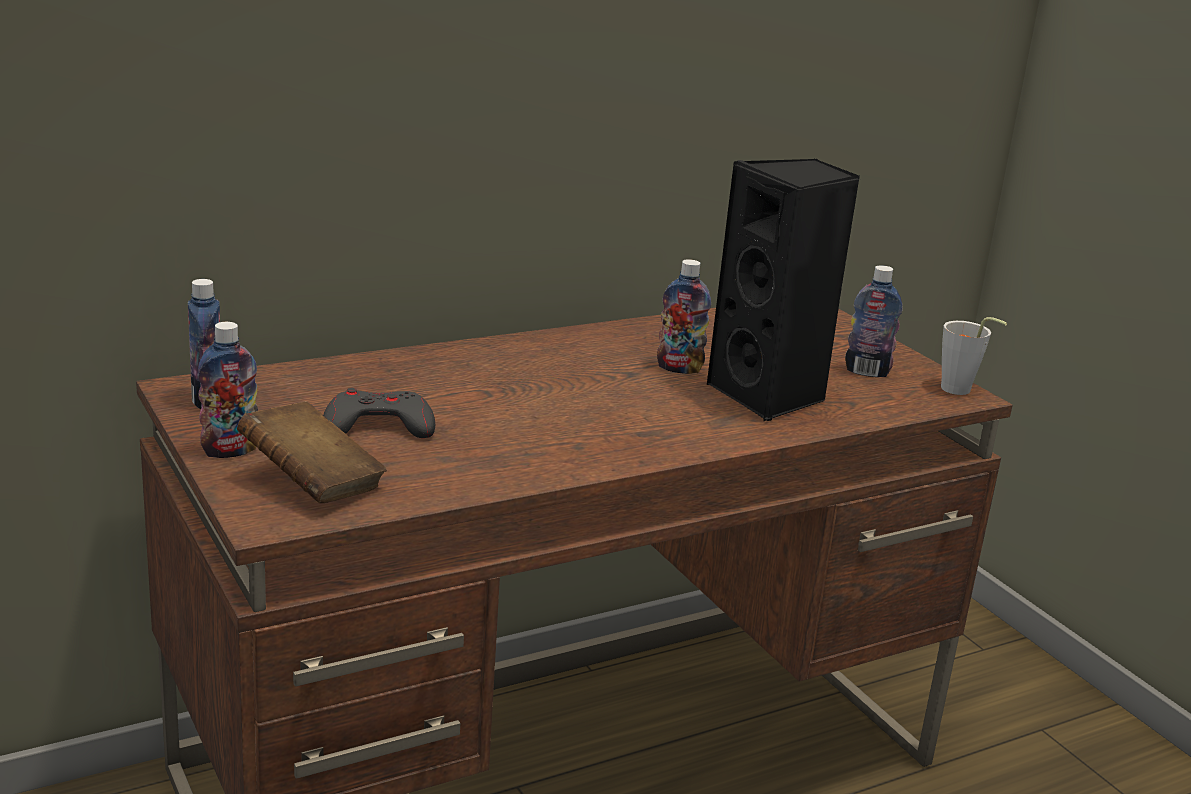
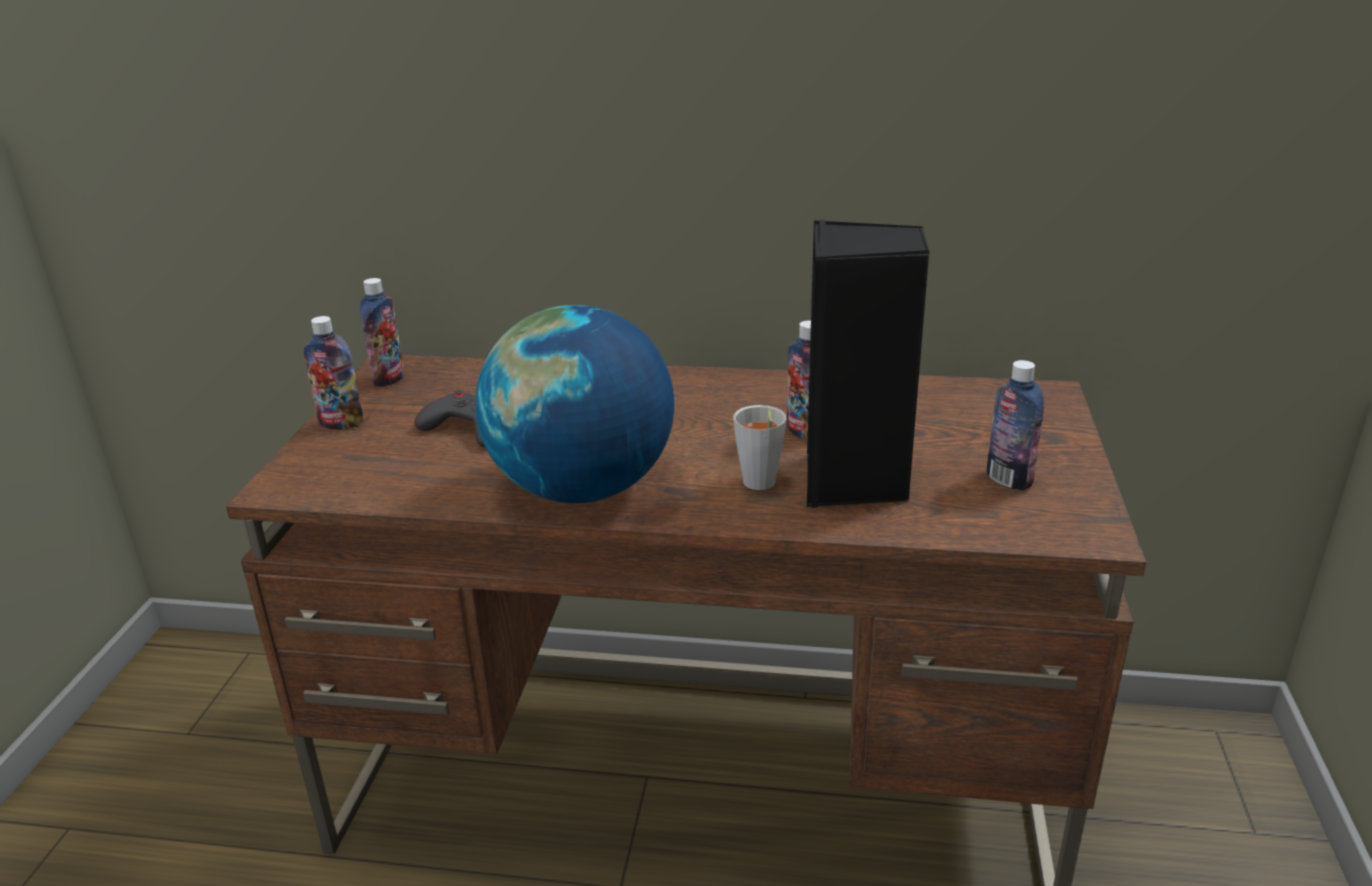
camera: 40 degrees right, 5 degrees up
brown book [237,401,387,503] -> none
grey cup [941,317,1007,395] -> grey cup moved to [733,405,786,490]
none -> globe [475,305,674,503]

